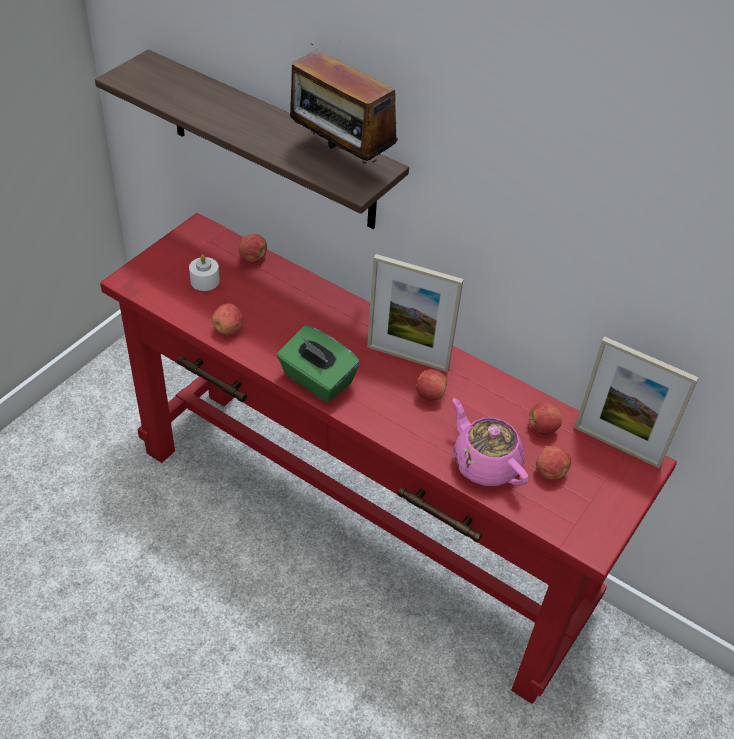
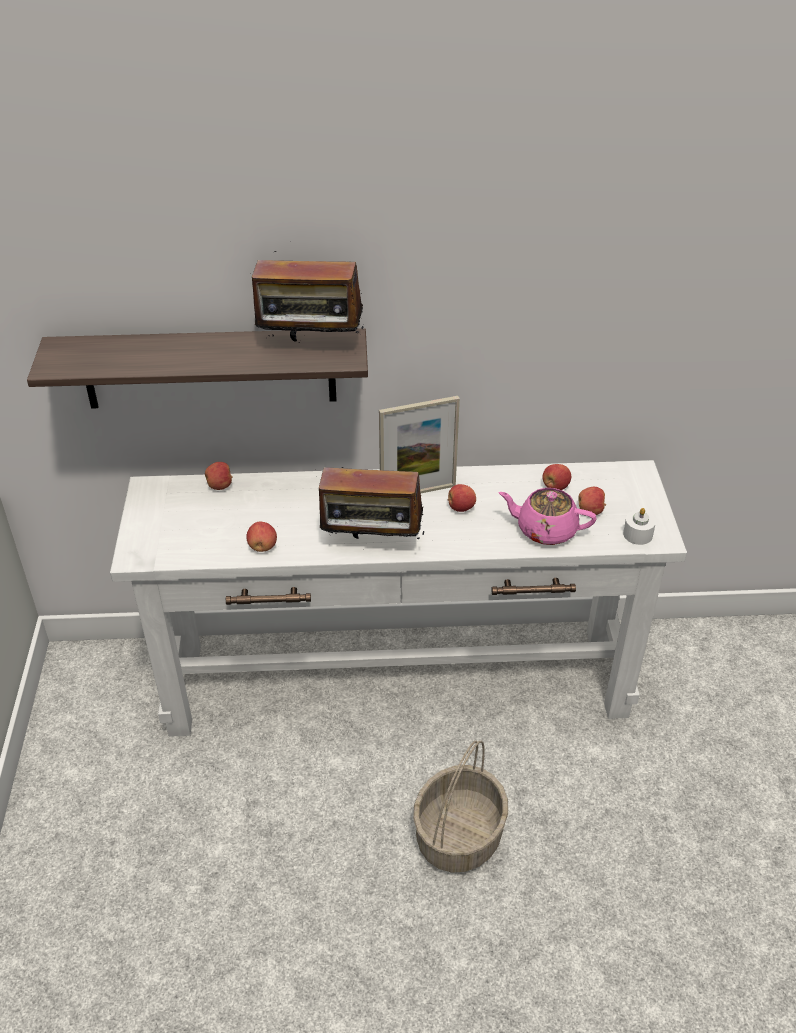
camera: 35 degrees left, 5 degrees down
red console table [100,213,677,704] -> white console table [110,460,687,737]
white candle [189,254,220,291] -> white candle moved to [623,508,656,545]
green tissue box [277,325,360,402] -> radio [316,454,424,540]
picture frame [575,336,699,468] -> none
none -> basket [413,740,508,873]

